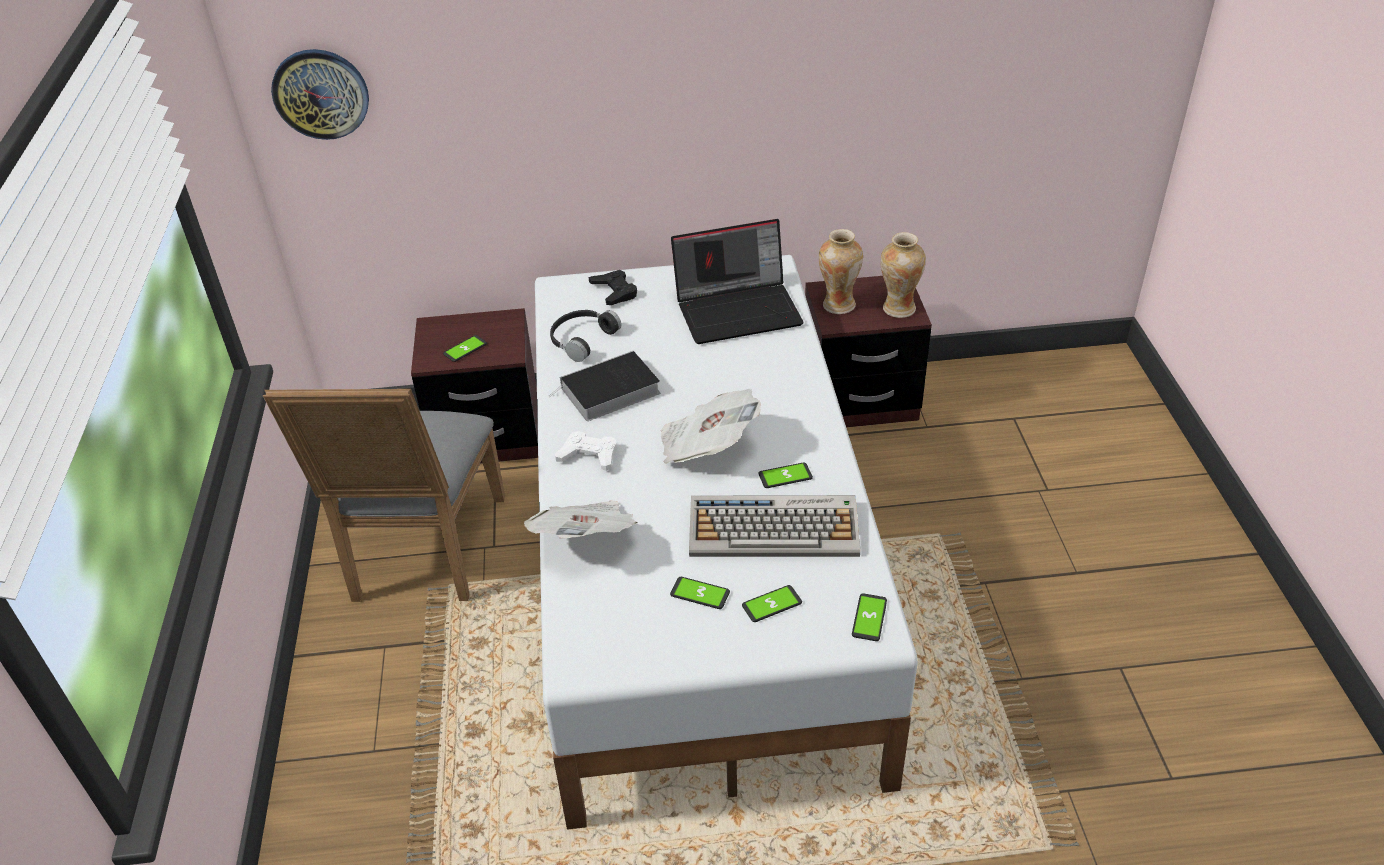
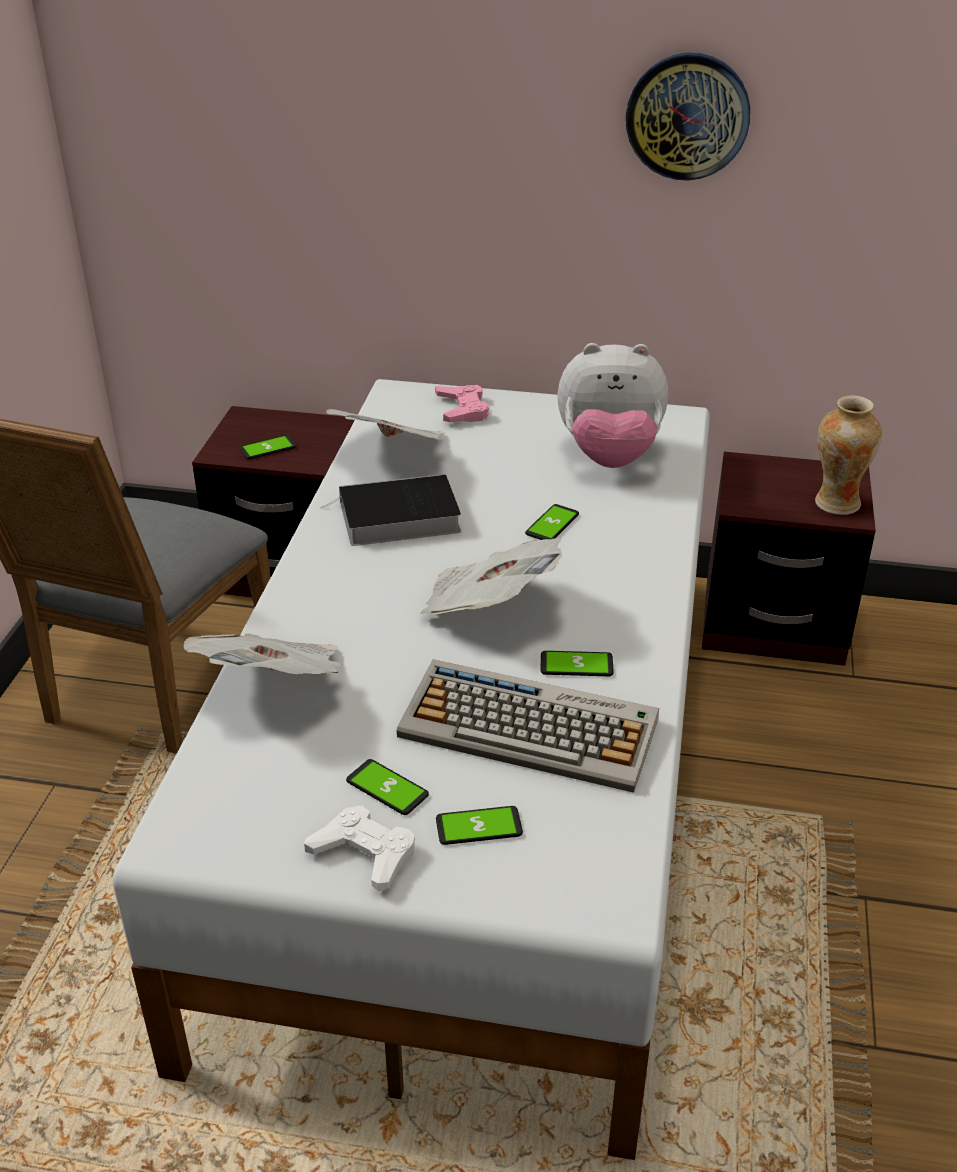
camera: 15 degrees right, 5 degrees down
wall clock [271,49,369,140] -> wall clock moved to [626,53,750,181]
black headphones [550,310,621,362] -> newspaper [326,409,447,441]
white game controller [555,431,617,471] -> white game controller moved to [304,805,415,892]
black game controller [589,270,637,305] -> pink game controller [435,385,489,422]
laptop [671,219,804,344] -> plush toy [557,343,668,468]
vase [819,229,863,314] -> none
phone [852,593,887,641] -> phone moved to [525,504,579,540]

